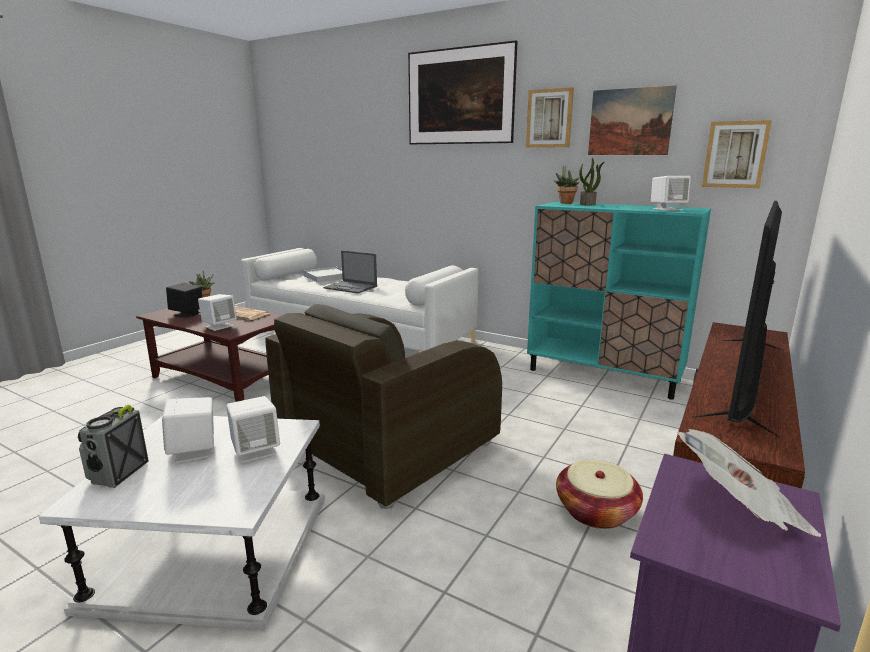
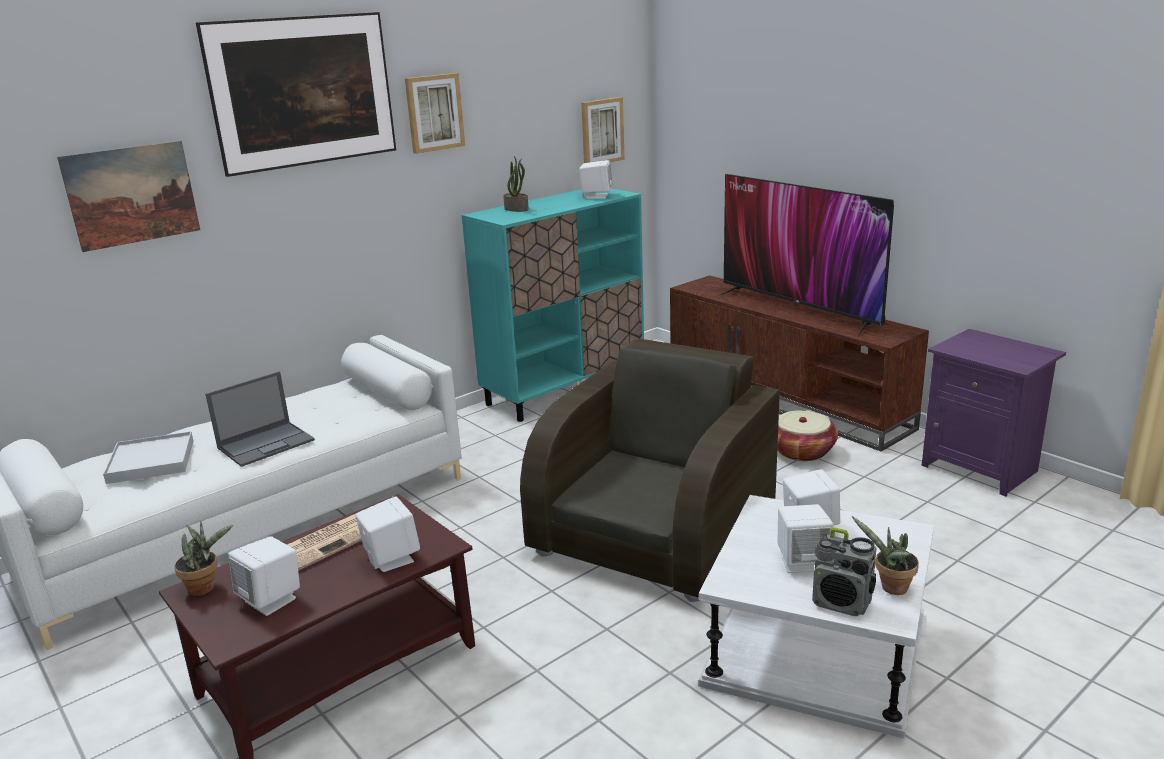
camera: 70 degrees left, 5 degrees up
black speaker [166,283,202,317] -> white speaker [228,536,300,616]
brown armchair [265,304,502,509] -> brown armchair turned 120 degrees counterclockwise [520,339,780,602]
potted plant [553,165,579,204] -> potted plant moved to [852,516,919,595]
picture [588,86,677,155] -> picture moved to [57,141,200,252]
newspaper [677,429,821,537] -> none

